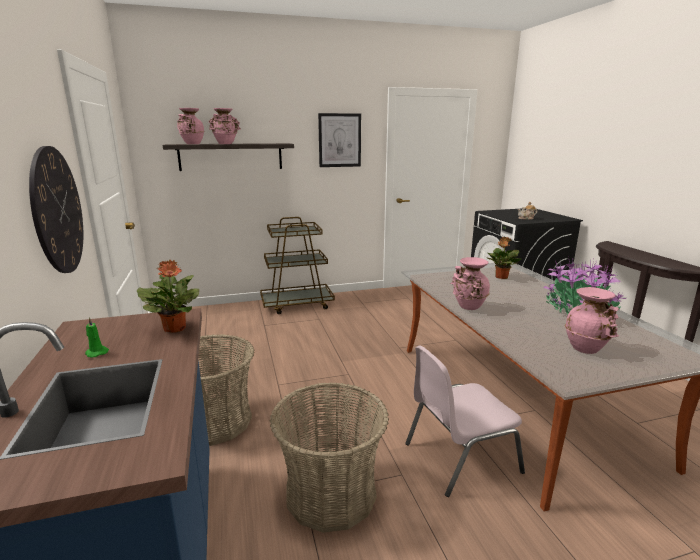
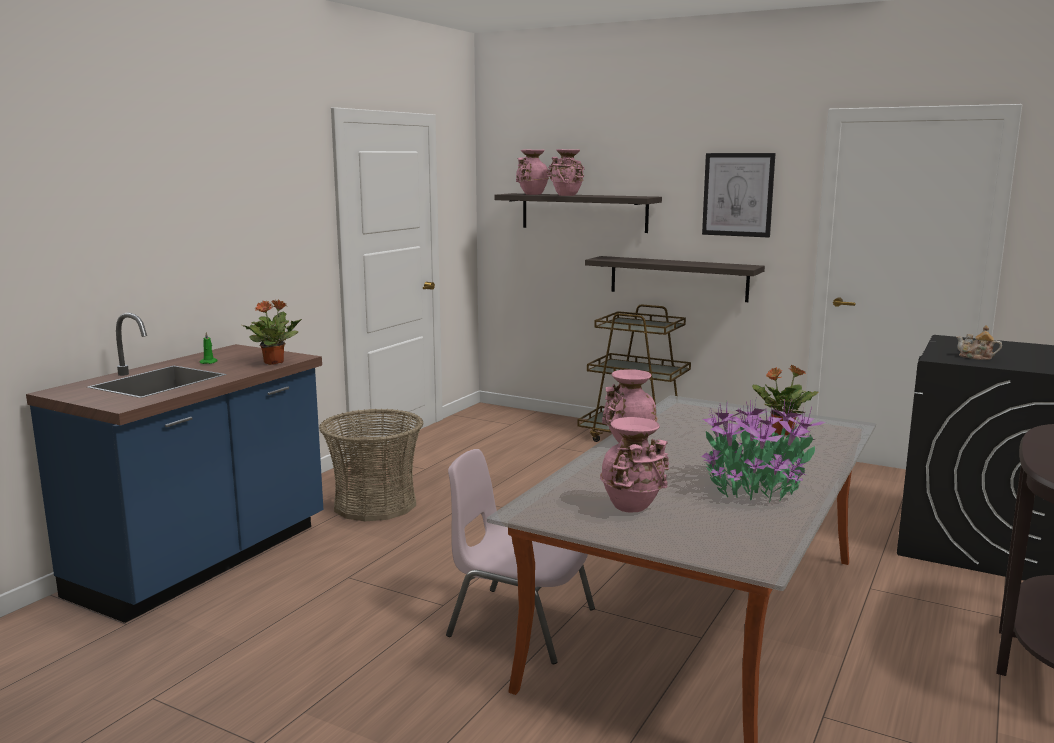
camera: 45 degrees right, 5 degrees down
wall clock [29,146,83,273] -> none
basket [270,382,389,533] -> none
none -> shelf [585,256,765,302]

